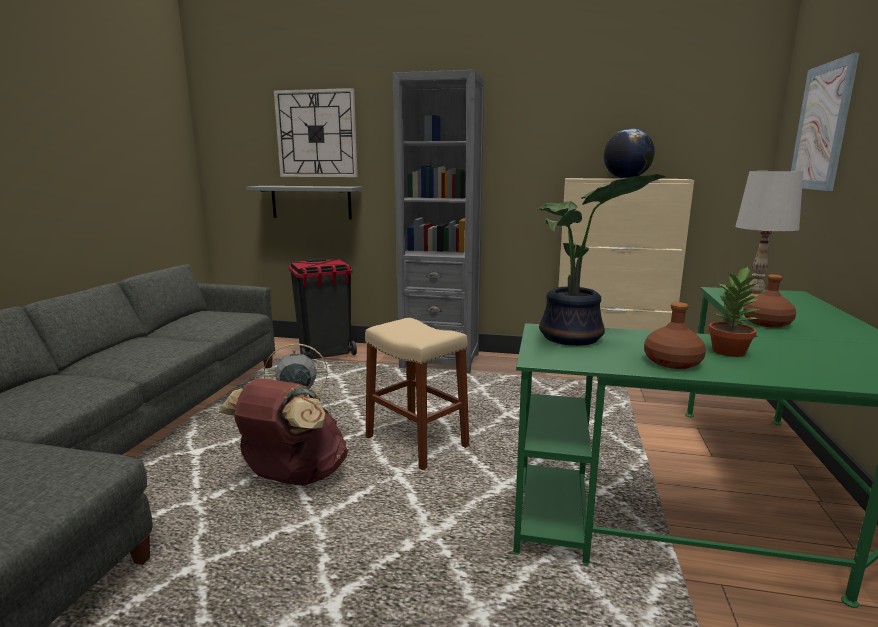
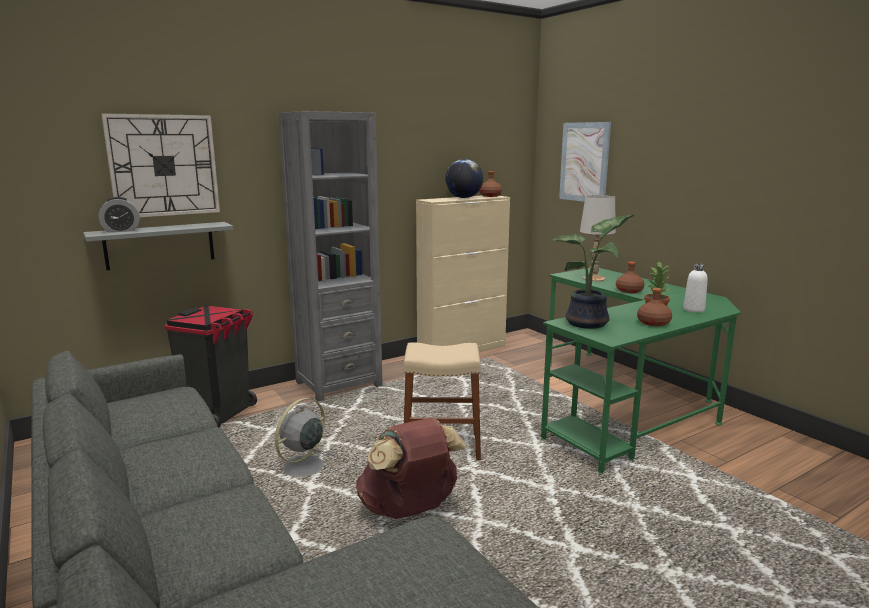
camera: 45 degrees left, 0 degrees up
none -> alarm clock [99,197,140,233]
none -> brown bottle [479,171,502,197]
none -> white bottle [683,263,708,312]

